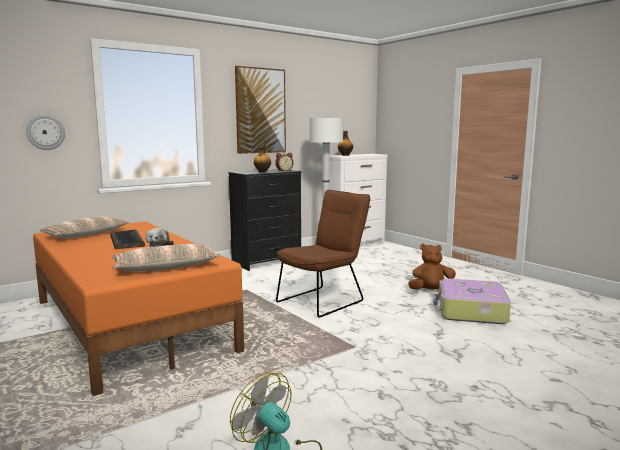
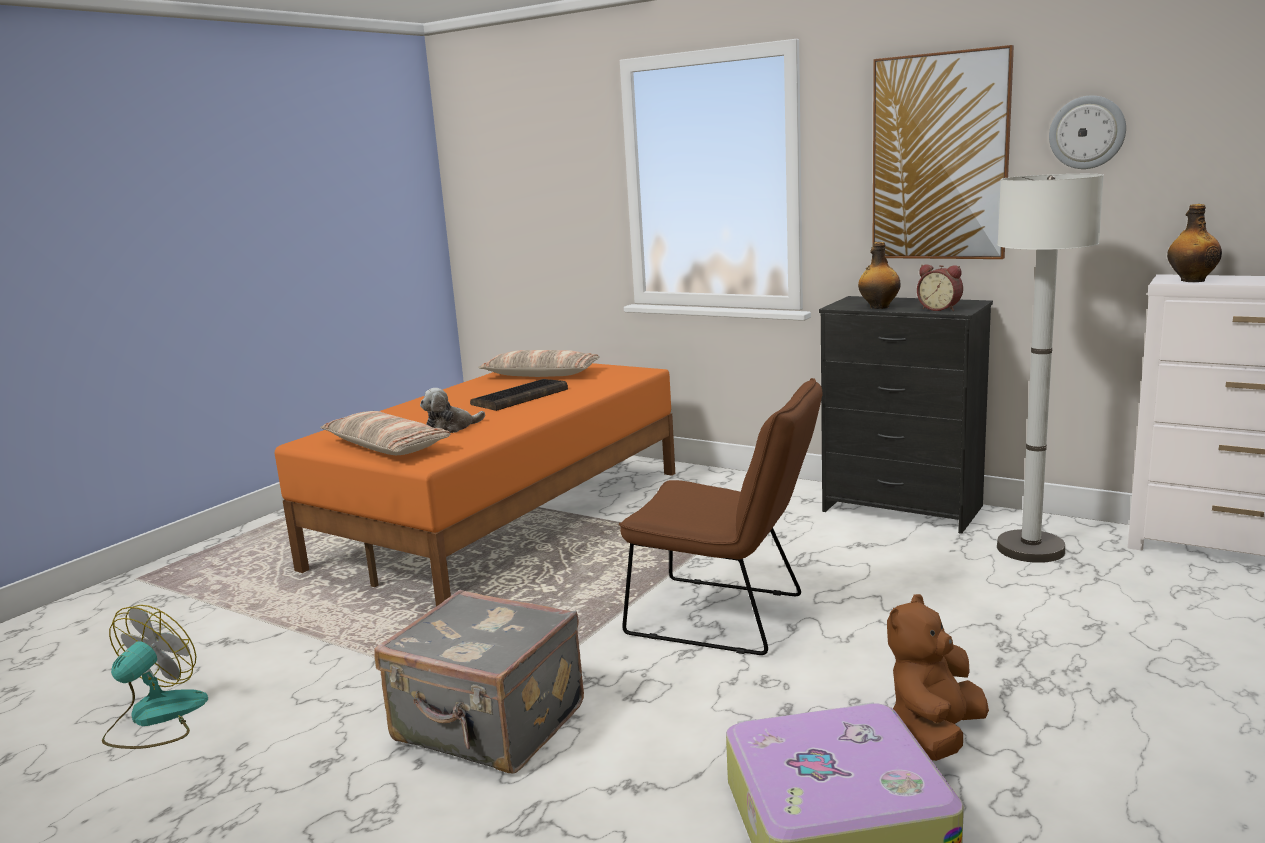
camera: 70 degrees right, 5 degrees up
wall clock [26,115,65,150] -> wall clock moved to [1049,95,1126,169]
brown plush toy [408,244,456,290] -> brown plush toy turned 120 degrees counterclockwise [887,594,989,761]
none -> grey suitcase [374,590,584,773]

